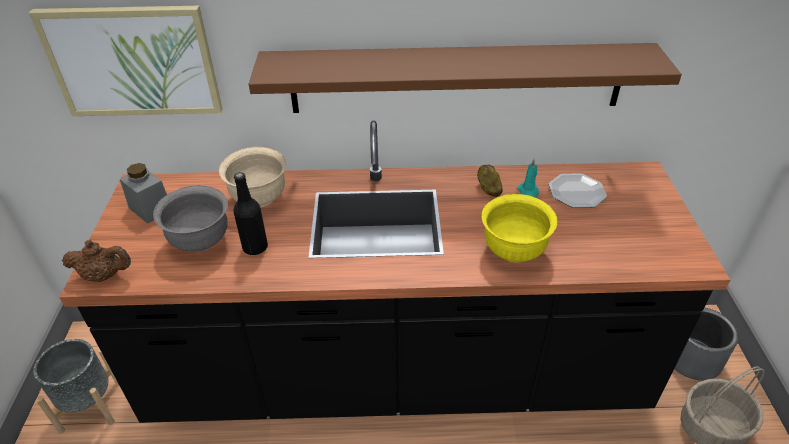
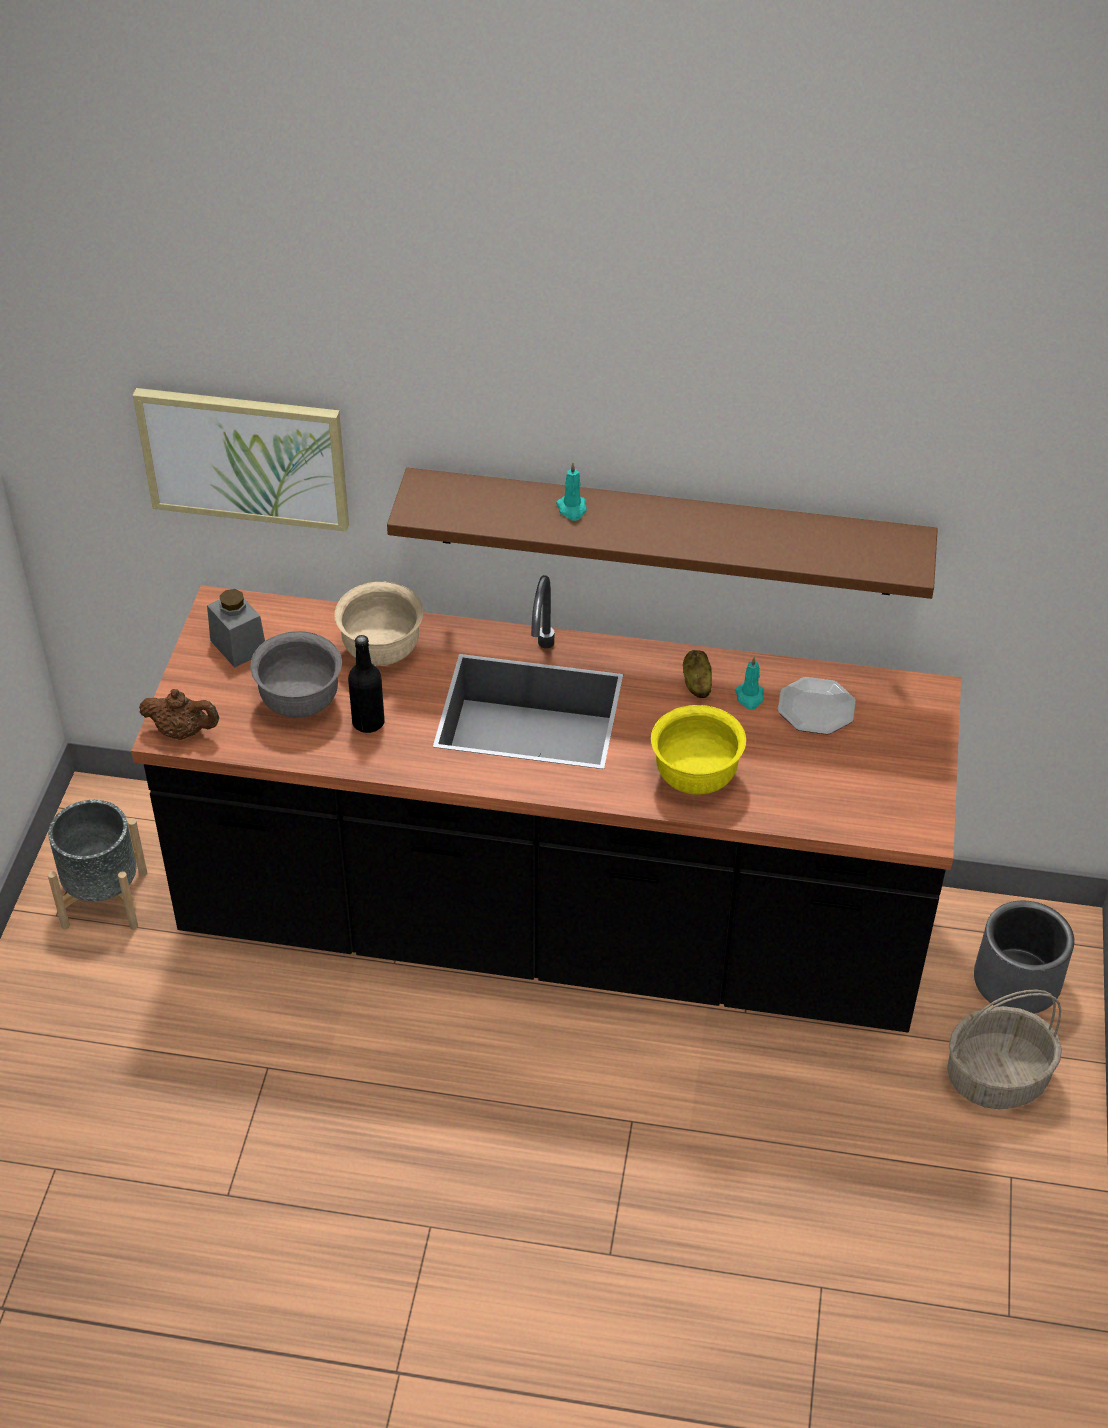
camera: 10 degrees right, 5 degrees up
none -> turquoise candle [556,463,587,521]

